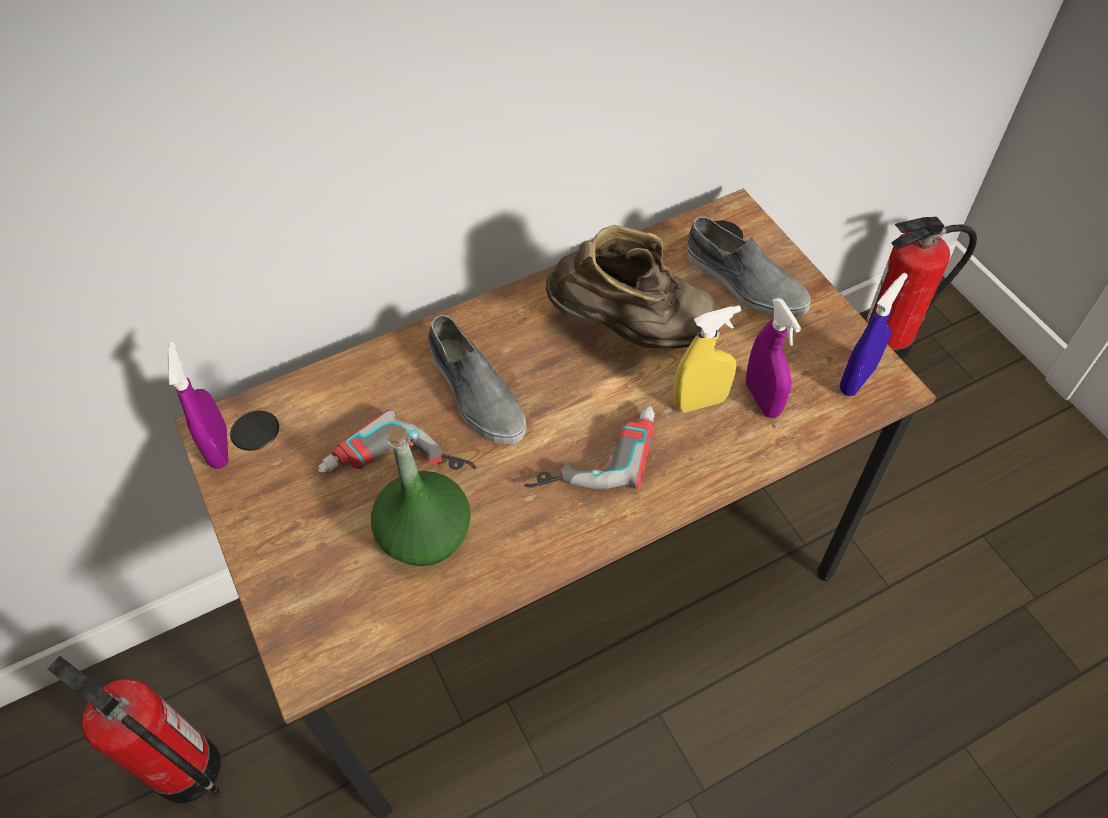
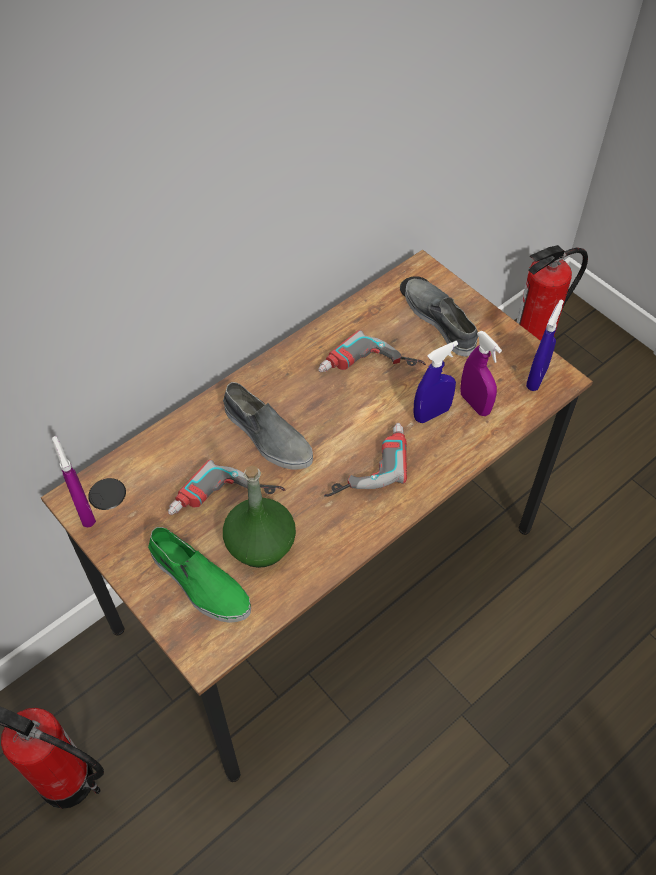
camera: 15 degrees left, 0 degrees up
brown boot [546,225,719,348] -> power drill [318,330,426,372]
yellow spray bottle [673,305,741,412] -> blue spray bottle [413,341,458,423]
grey shoe [687,217,811,317] -> grey shoe turned 150 degrees counterclockwise [405,279,478,357]
none -> green shoe [148,527,251,623]

